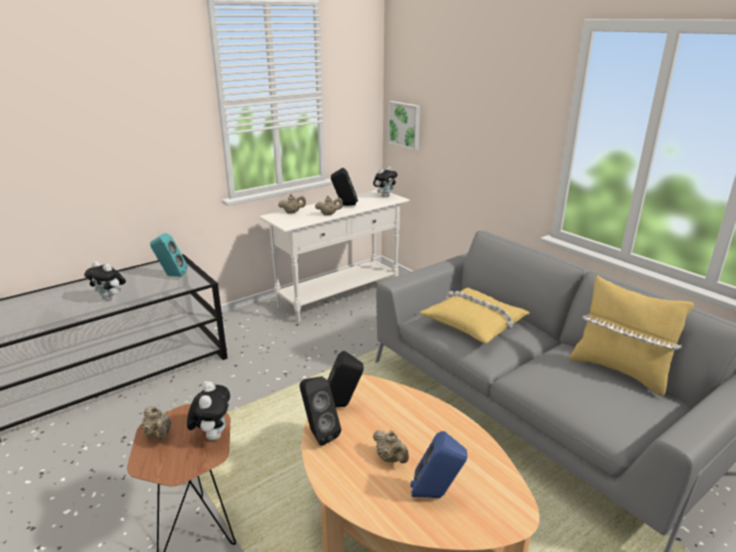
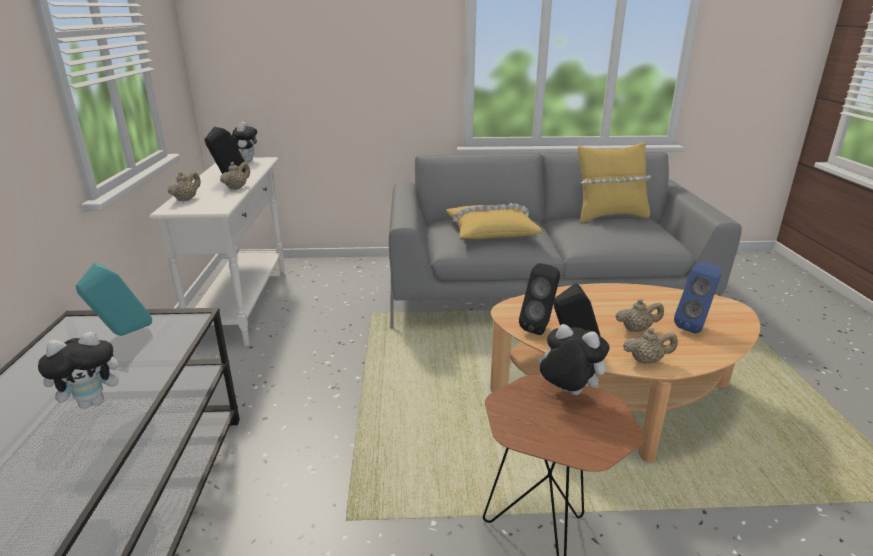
camera: 55 degrees left, 0 degrees up
beige teapot [142,406,171,440] -> beige teapot moved to [623,328,678,364]
picture [388,101,420,150] -> none

